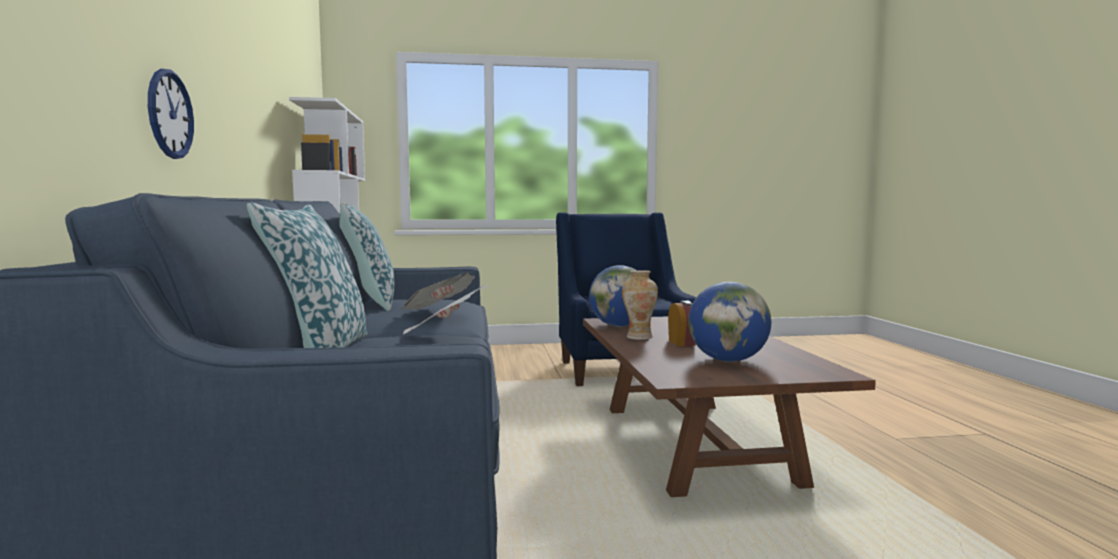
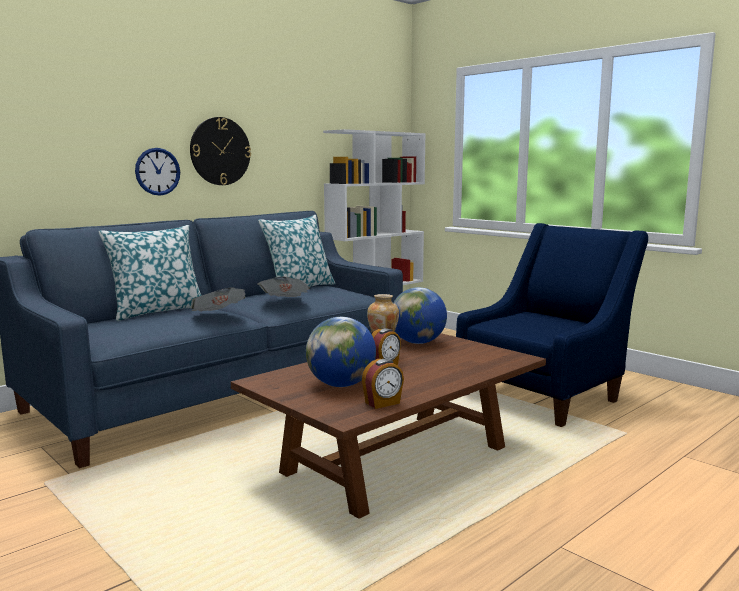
camera: 55 degrees right, 5 degrees up
none -> wall clock [190,117,251,185]
none -> alarm clock [362,359,404,409]

